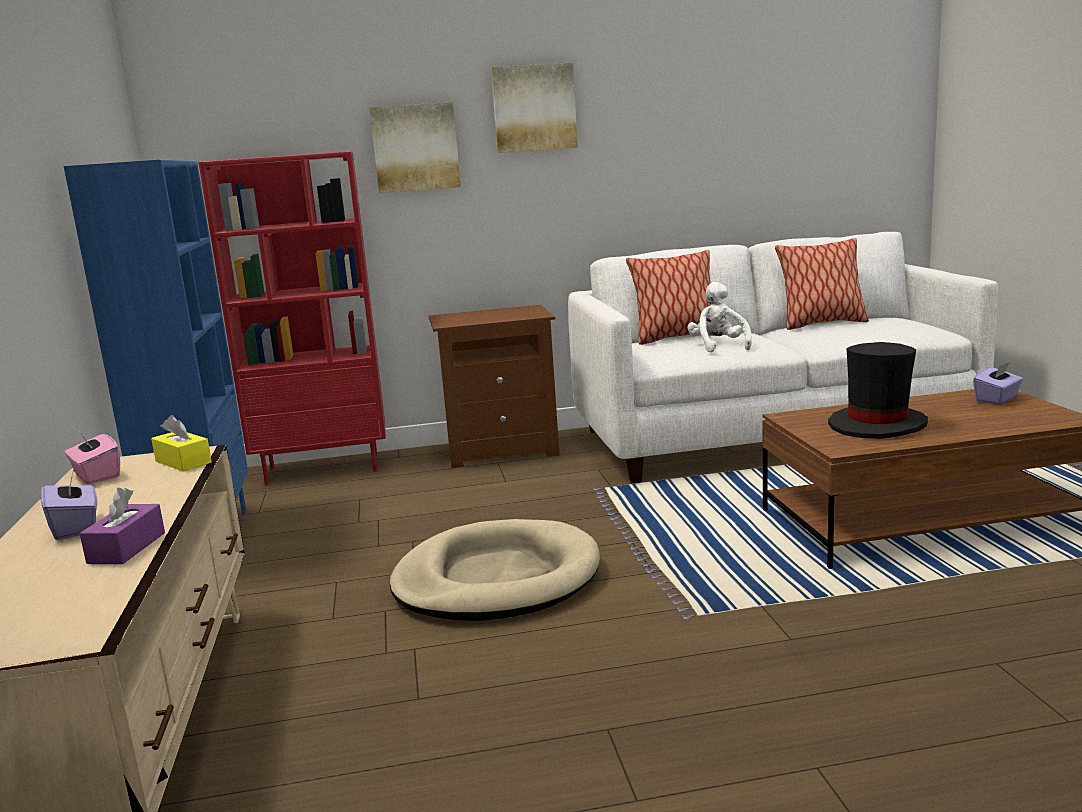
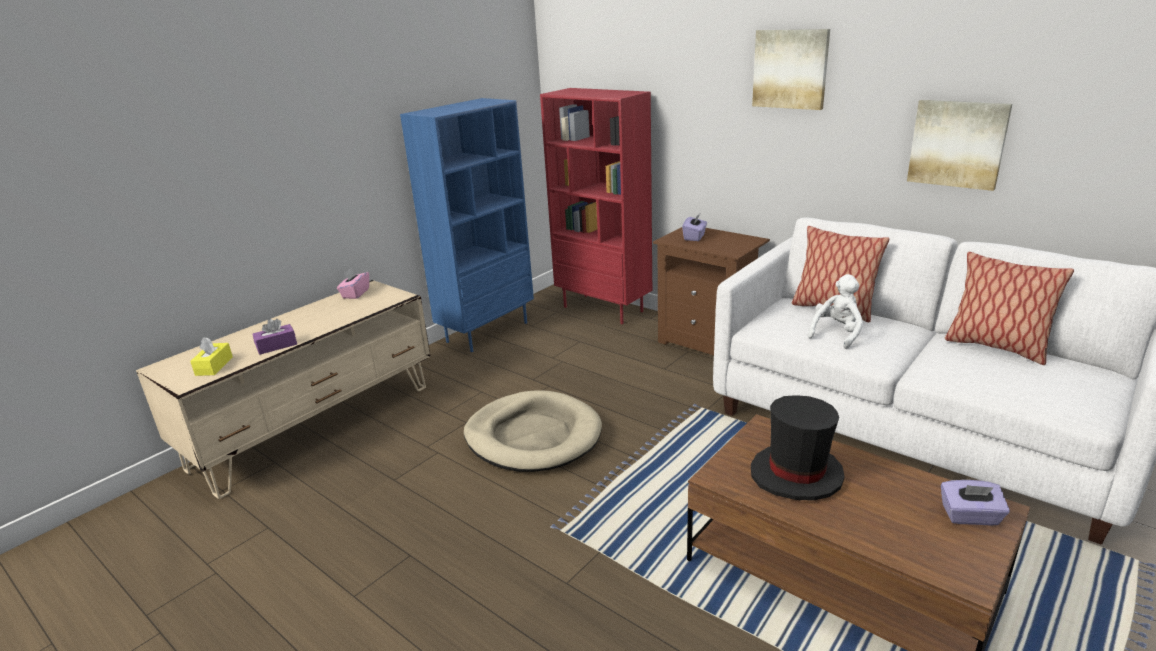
camera: 50 degrees right, 10 degrees up
purple tissue box [41,469,97,540] -> purple tissue box moved to [682,214,707,241]
yellow tissue box [151,415,212,472] -> yellow tissue box moved to [190,337,233,376]
picture [369,102,461,193] -> picture moved to [907,100,1012,191]

